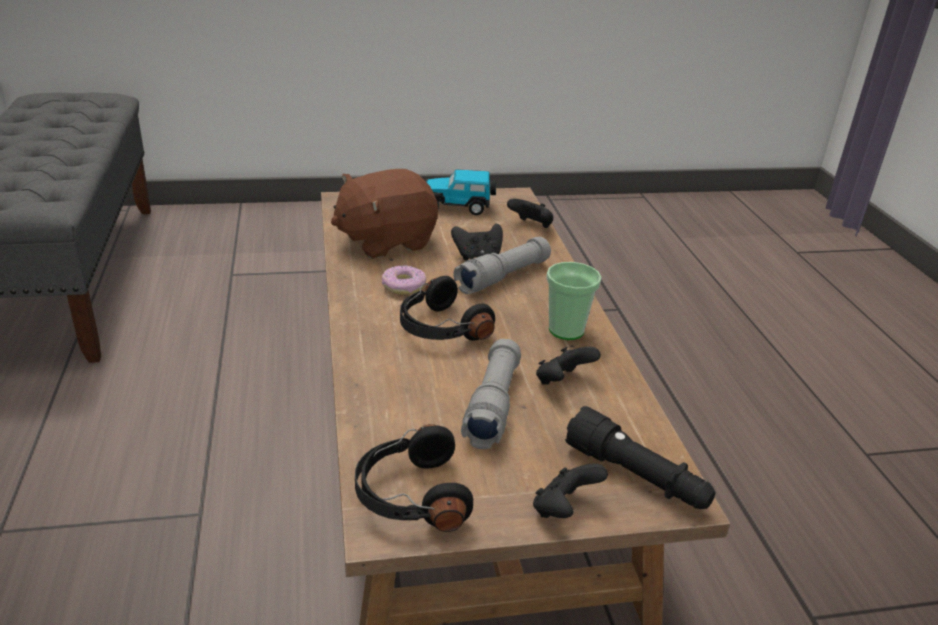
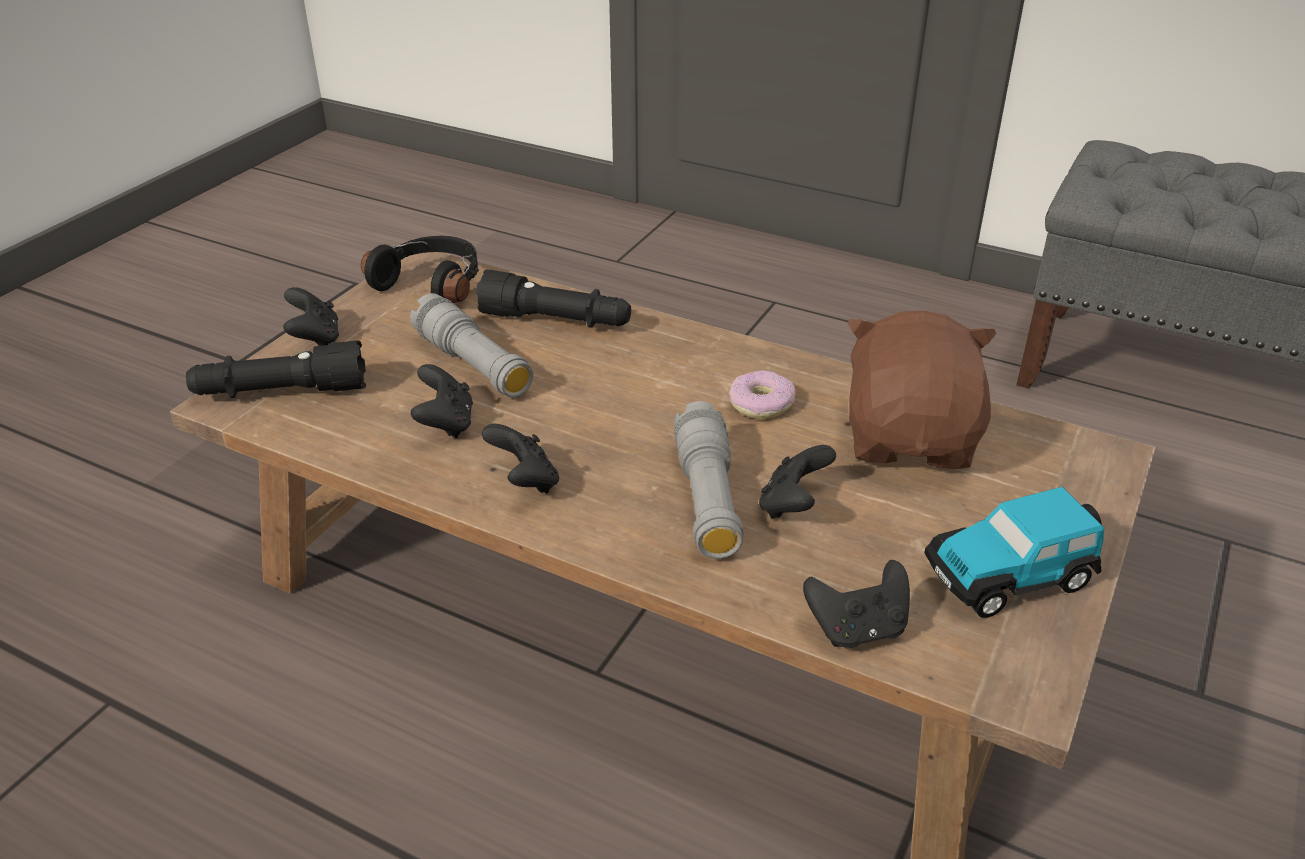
camera: 130 degrees right, 5 degrees up
black headphones [400,276,495,341] -> none
toy car [426,169,496,215] -> toy car turned 150 degrees counterclockwise [924,487,1104,618]
cup [546,262,602,340] -> black game controller [482,424,559,493]
none -> black flashlight [476,270,631,328]

